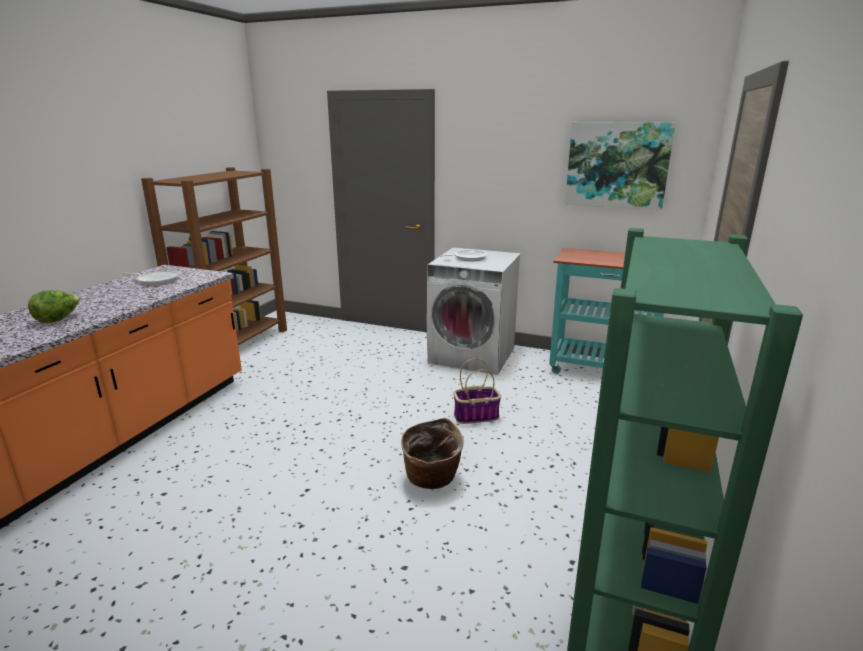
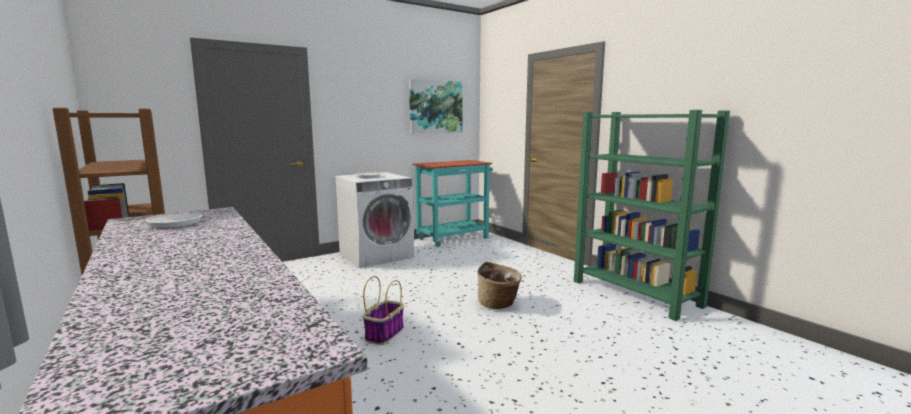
camera: 55 degrees left, 10 degrees down
lettuce [28,290,81,323] -> none
basket [454,358,501,424] -> basket moved to [363,276,404,345]

